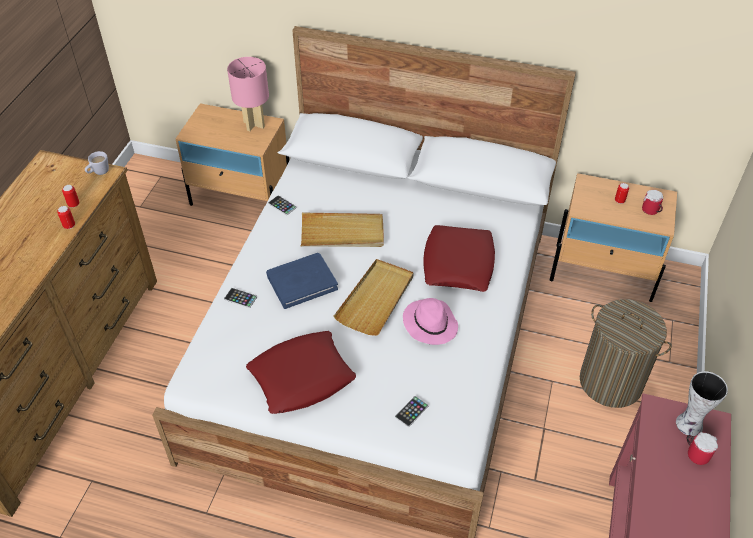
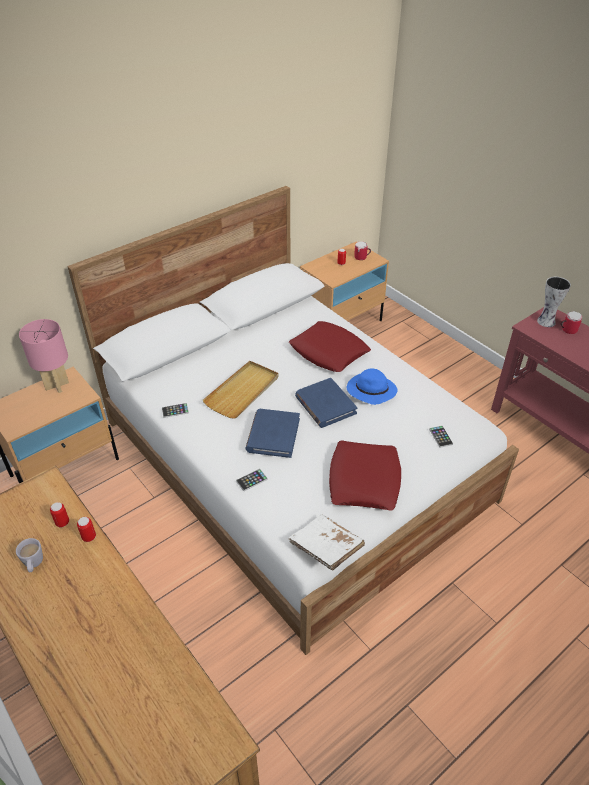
camera: 55 degrees left, 5 degrees down
white mug [85,151,109,175] -> white mug moved to [16,538,43,572]
beige tray [334,259,414,336] -> blue book [295,378,357,428]
pink hat [403,298,458,345] -> blue hat [347,368,397,405]
laundry basket [580,299,672,408] -> none
none -> white book [288,515,365,571]

